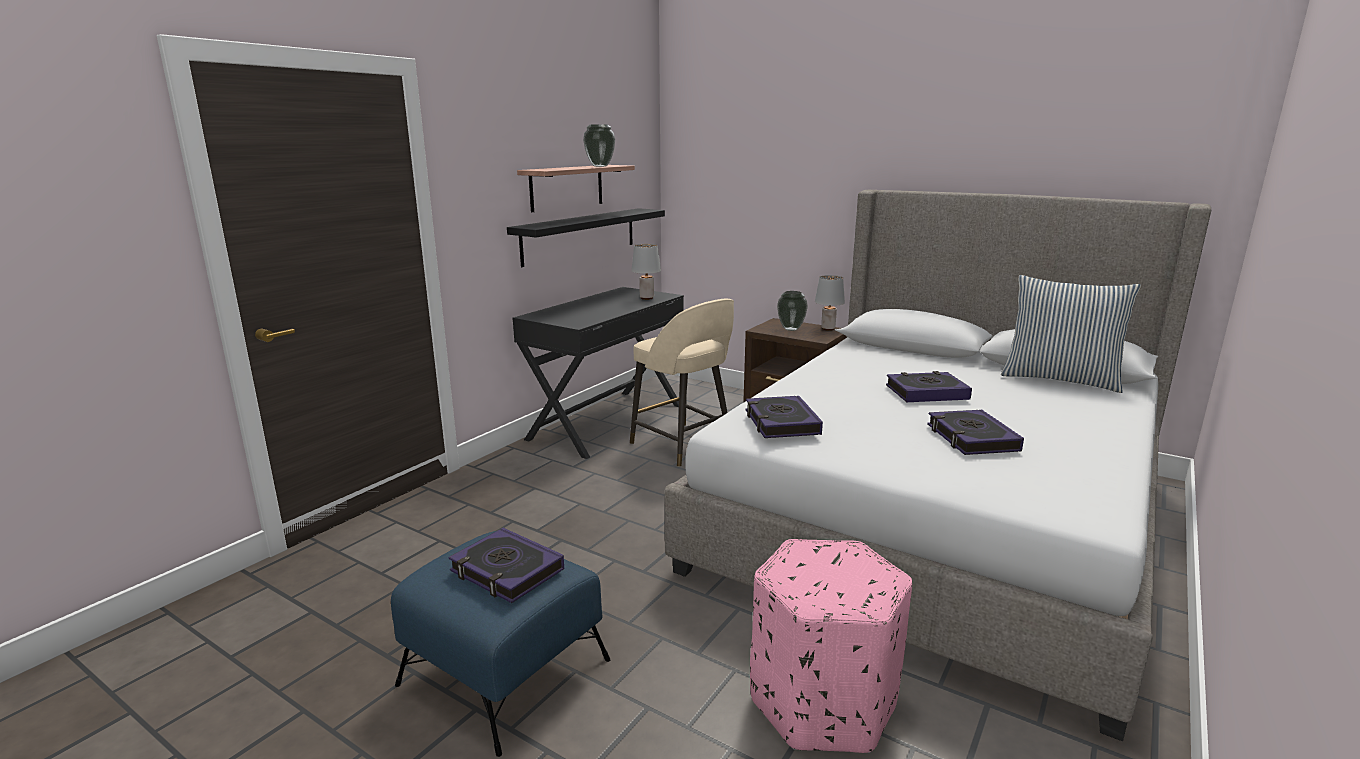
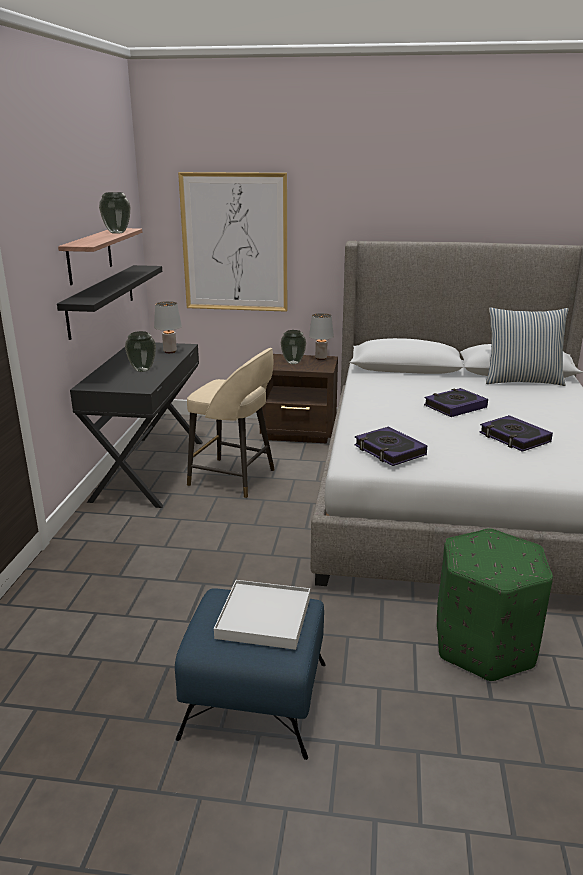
camera: 25 degrees left, 5 degrees up
book [448,528,564,603] -> white tray [214,580,310,650]
pink ottoman [750,539,912,753] -> green ottoman [437,528,553,682]
none -> vase [125,331,156,372]
none -> picture [178,172,287,312]

